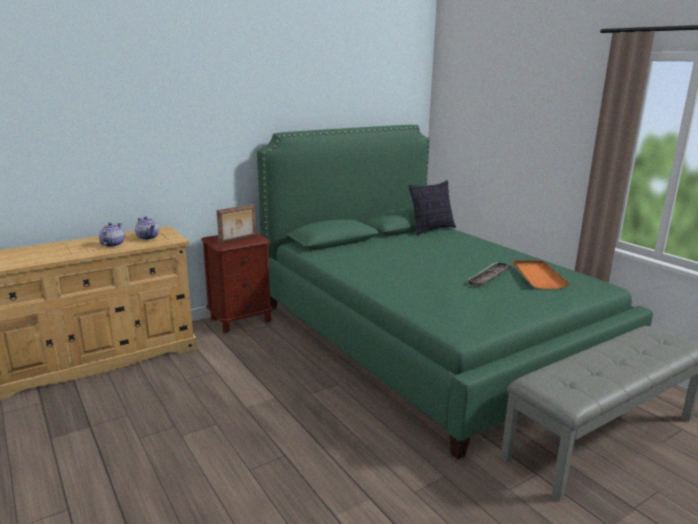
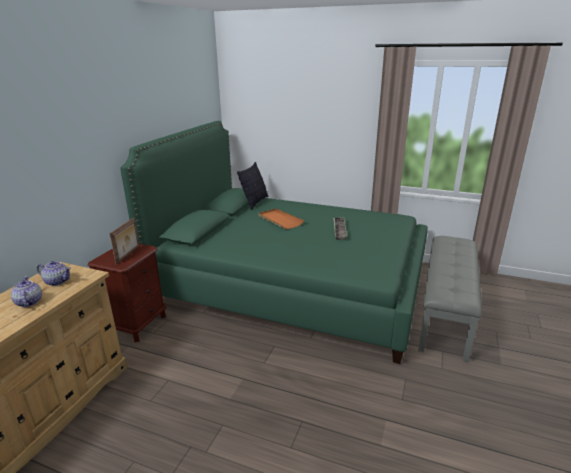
camera: 35 degrees left, 5 degrees up
orange tray [513,260,569,289] -> orange tray moved to [258,208,304,229]

